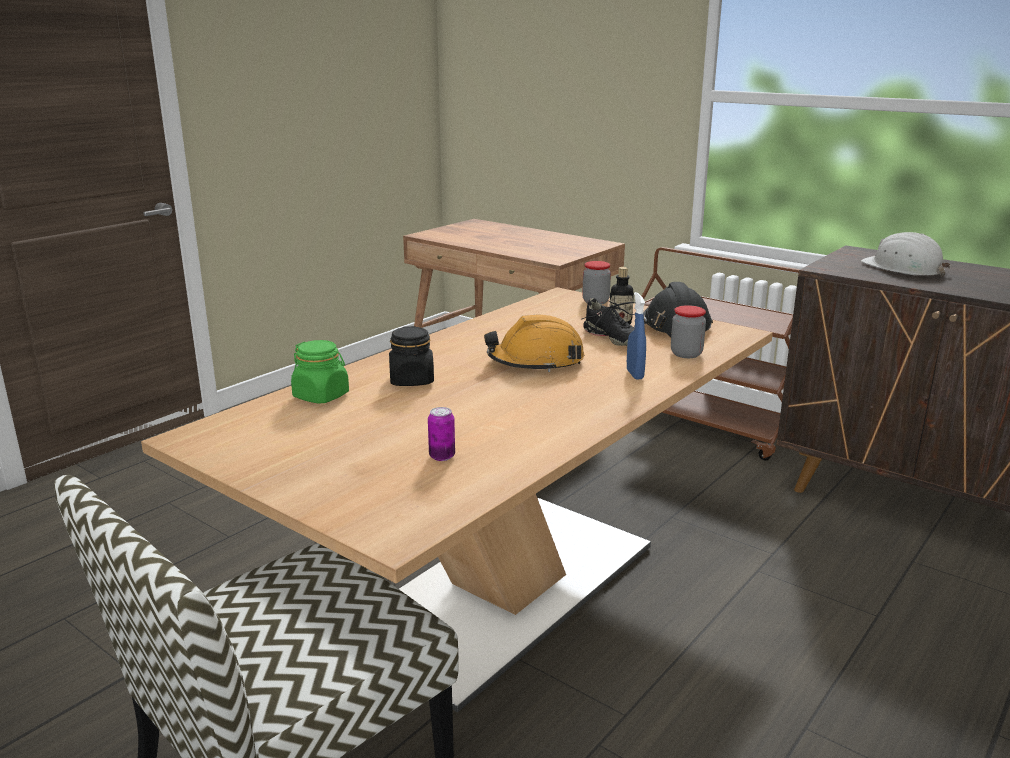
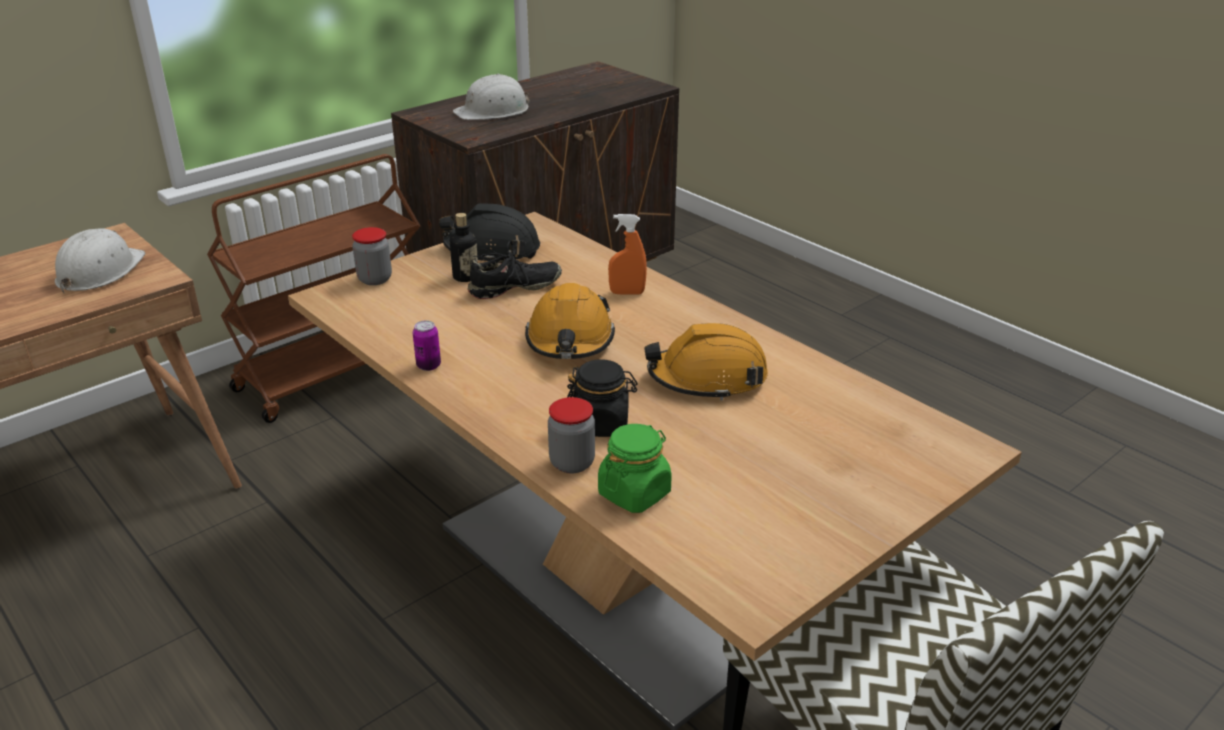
camera: 80 degrees left, 10 degrees up
can [428,407,455,461] -> can moved to [413,320,441,371]
blue spray bottle [627,292,646,380] -> orange spray bottle [608,214,647,295]
jar [671,305,706,358] -> jar moved to [548,397,595,473]
none -> white hard hat [55,228,146,293]
none -> orange hard hat [644,323,768,401]

